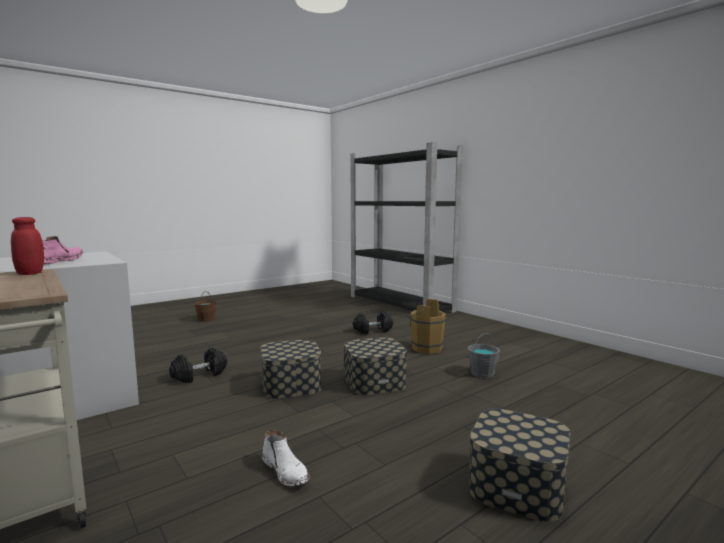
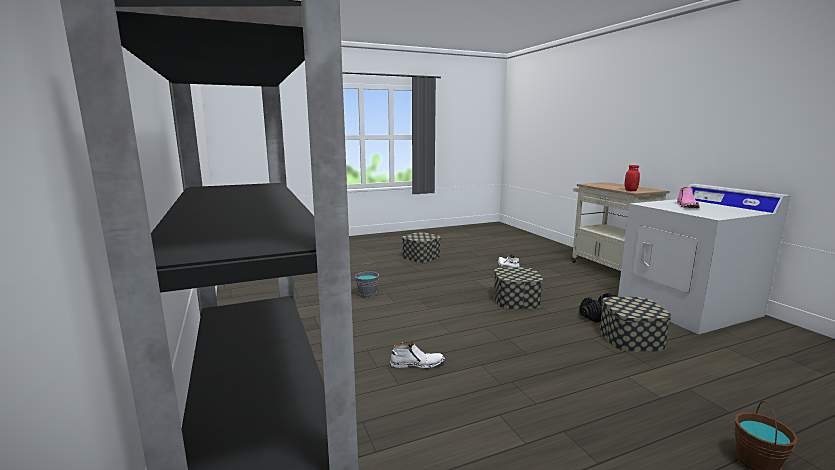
camera: 165 degrees left, 5 degrees up
storage box [344,337,407,395] -> storage box moved to [599,297,671,352]
black dumbbell [353,312,393,334] -> white boot [390,342,445,368]
brown bucket [406,299,446,354] -> none

